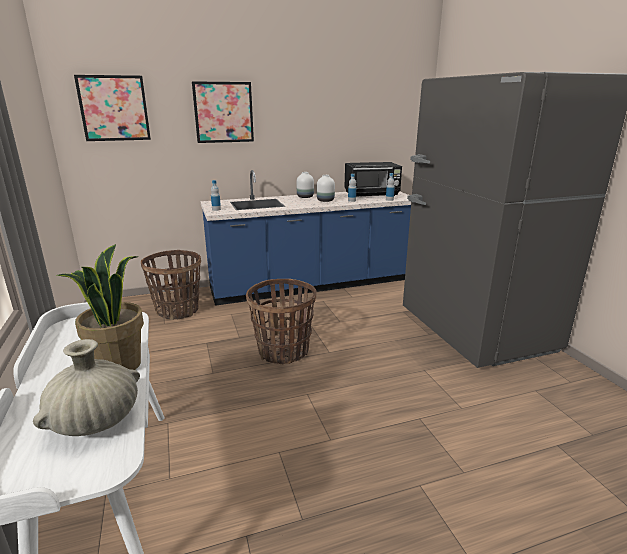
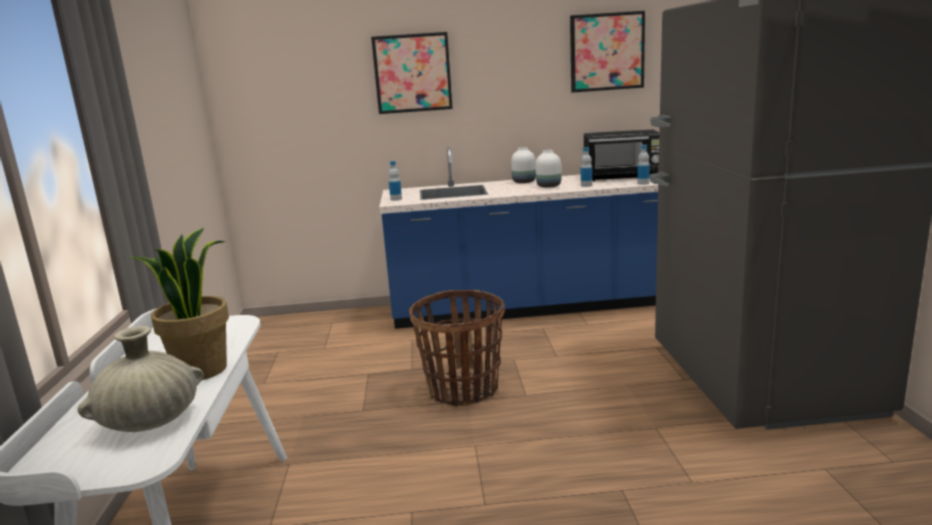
camera: 15 degrees right, 5 degrees down
picture [74,75,151,141] -> picture moved to [570,11,645,93]
basket [141,250,201,320] -> none

